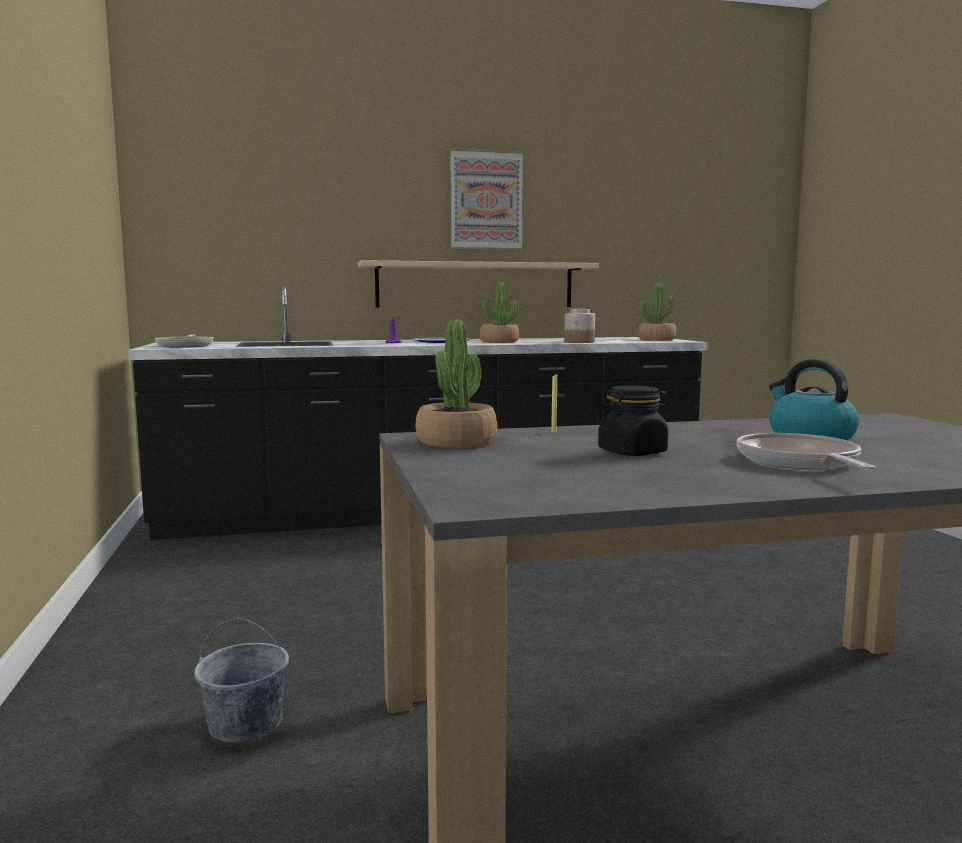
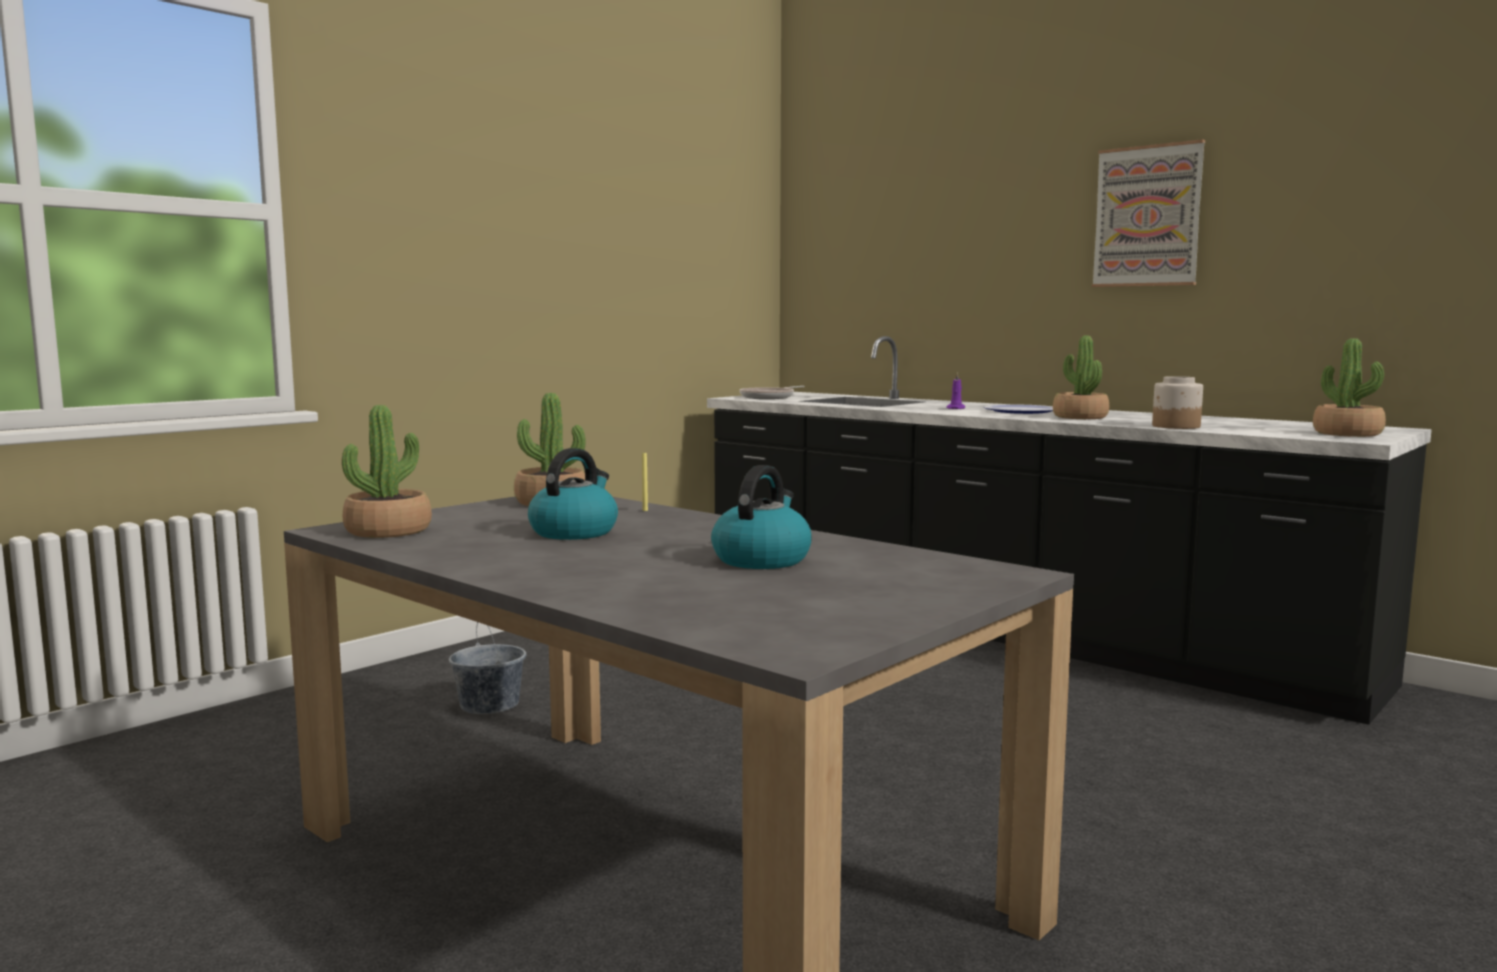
camera: 55 degrees right, 0 degrees up
beige shelf [358,260,599,307] -> none
black jar [598,385,668,456] -> kettle [528,448,618,540]
frying pan [736,433,875,470] -> none
none -> potted plant [342,405,432,538]

